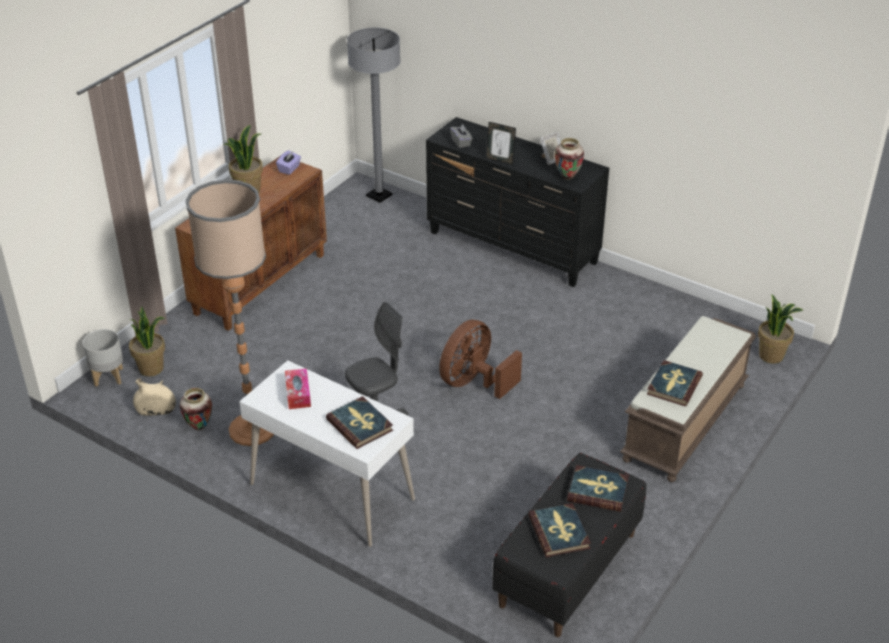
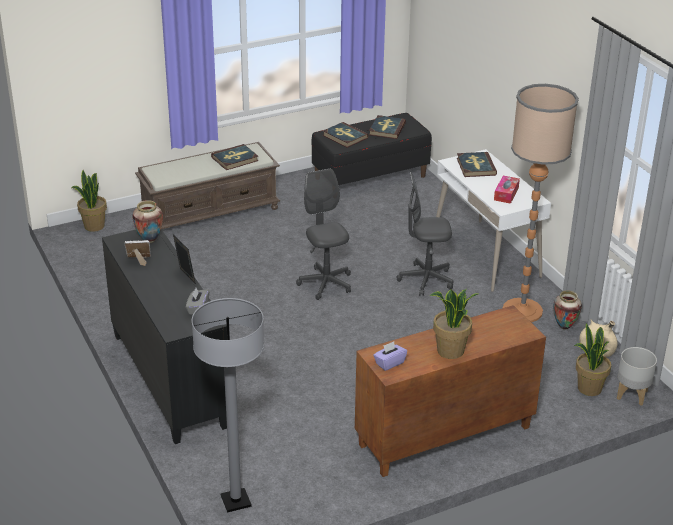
camera: 150 degrees left, 5 degrees down
brown fan [439,320,522,399] -> grey office chair [296,169,351,300]

